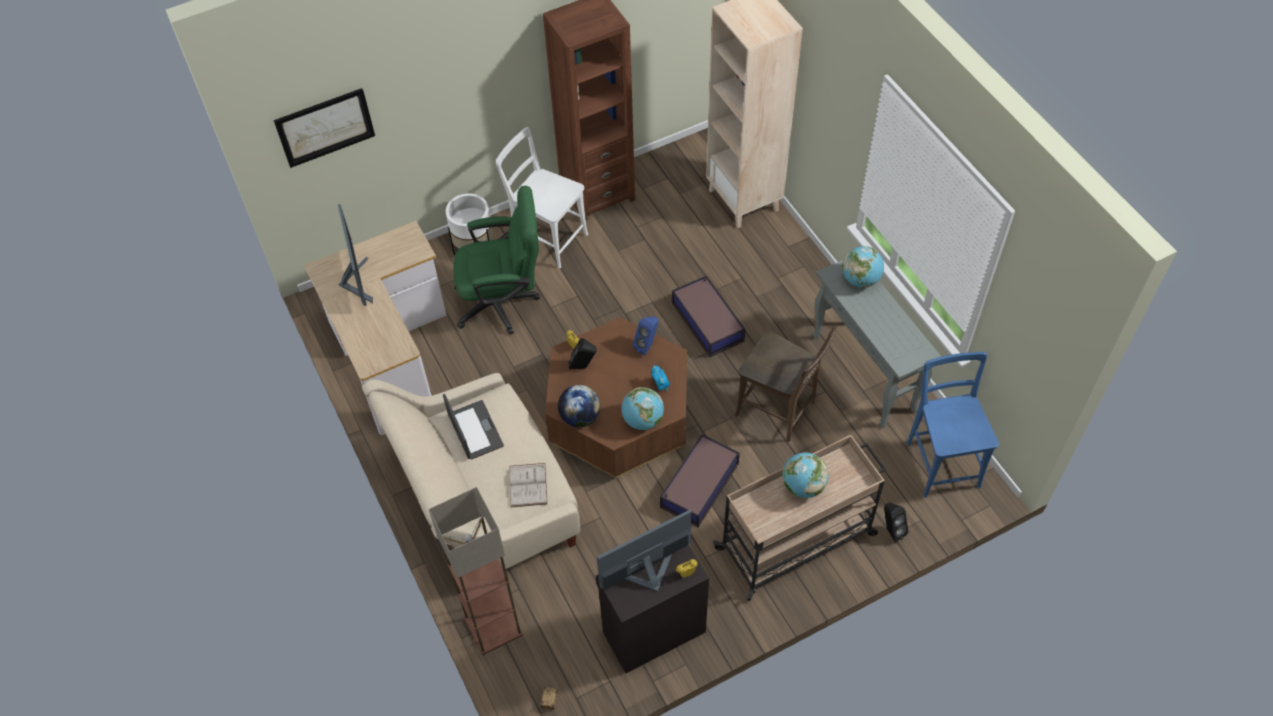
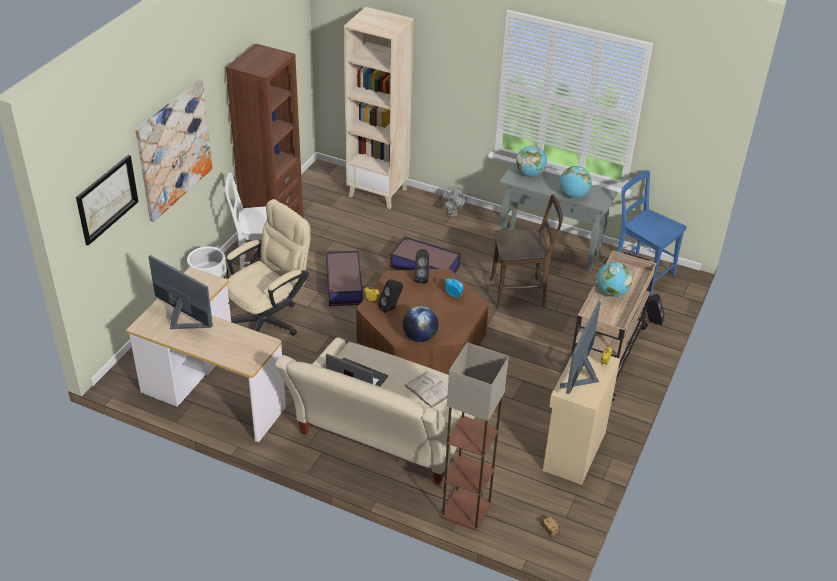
camera: 40 degrees left, 15 degrees down
green office chair [454,186,540,335] -> beige office chair [227,199,310,336]
black cabinet [596,545,709,674] -> beige cabinet [543,349,620,485]
globe [621,387,664,430] -> globe moved to [559,166,592,198]
blue speaker [633,316,659,355] -> black speaker [414,249,429,283]
storage box [660,434,740,527] -> storage box moved to [326,251,363,306]
none -> picture [135,79,212,222]
none -> grey fan [440,187,467,217]

